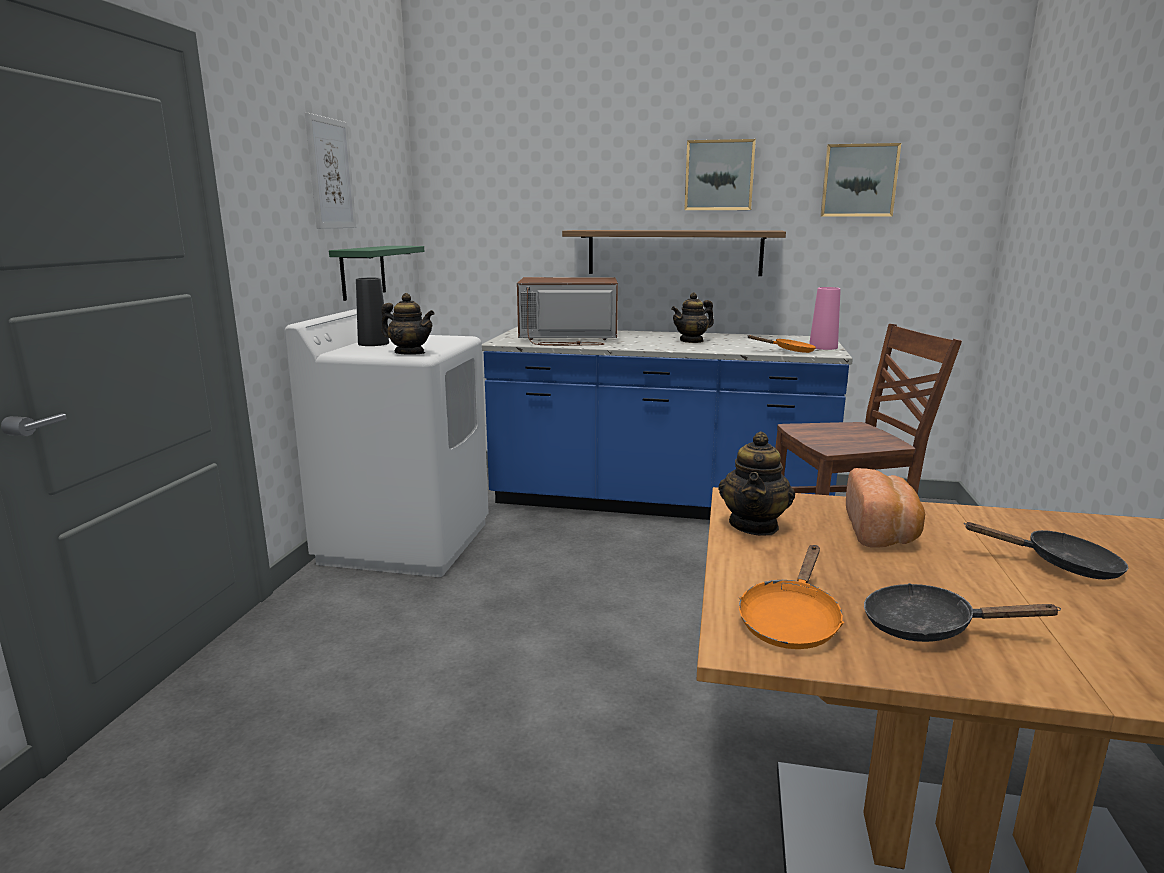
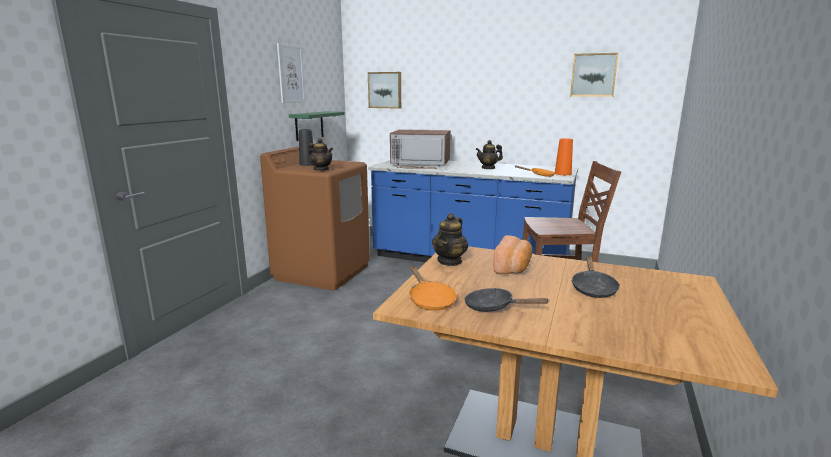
camera: 10 degrees right, 0 degrees up
white washing machine [285,309,489,577] -> brown washing machine [260,147,370,291]
shelf [562,230,786,276] -> none
picture [684,139,756,210] -> picture moved to [368,72,401,109]
orange frying pan [739,545,844,649] -> orange frying pan turned 60 degrees counterclockwise [409,266,456,311]
pink vase [809,287,841,350] -> orange vase [555,138,573,175]
black frying pan [964,522,1129,579] -> black frying pan turned 75 degrees clockwise [571,256,620,298]

